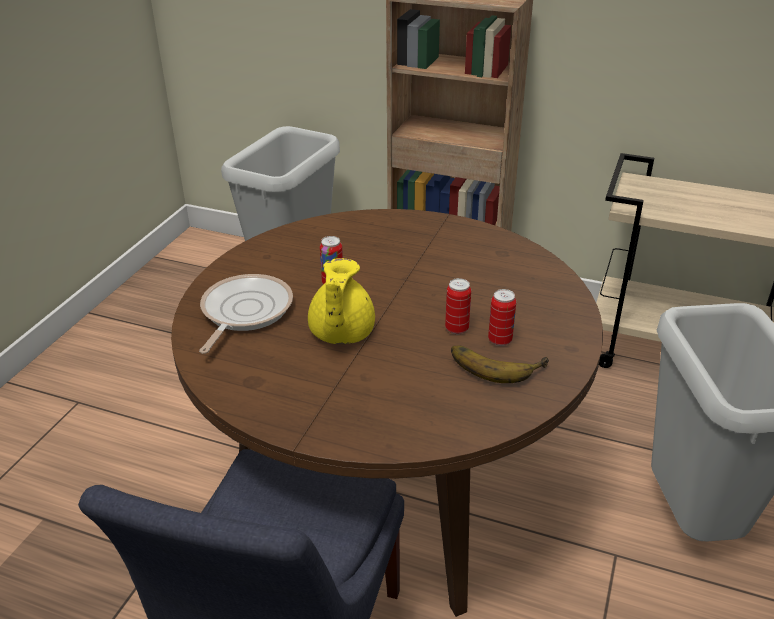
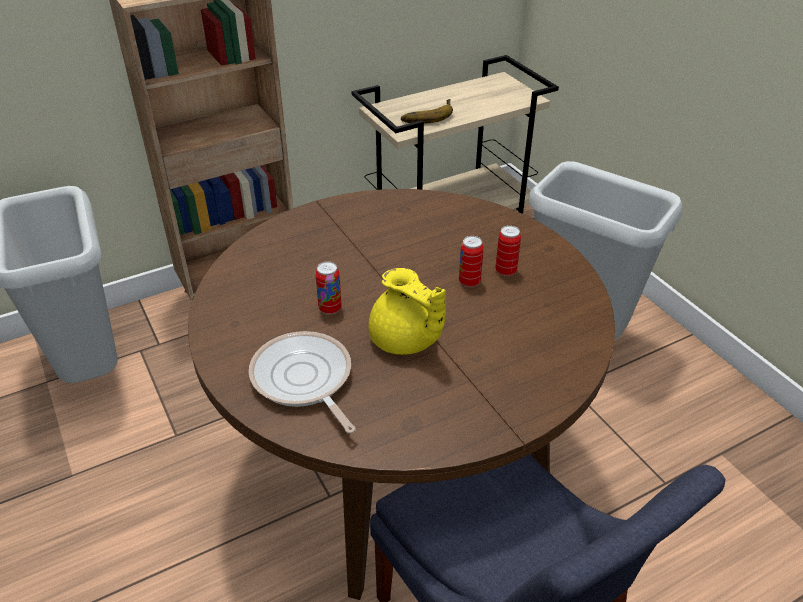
camera: 50 degrees left, 5 degrees up
banana [451,345,549,383] -> banana moved to [401,99,453,123]

